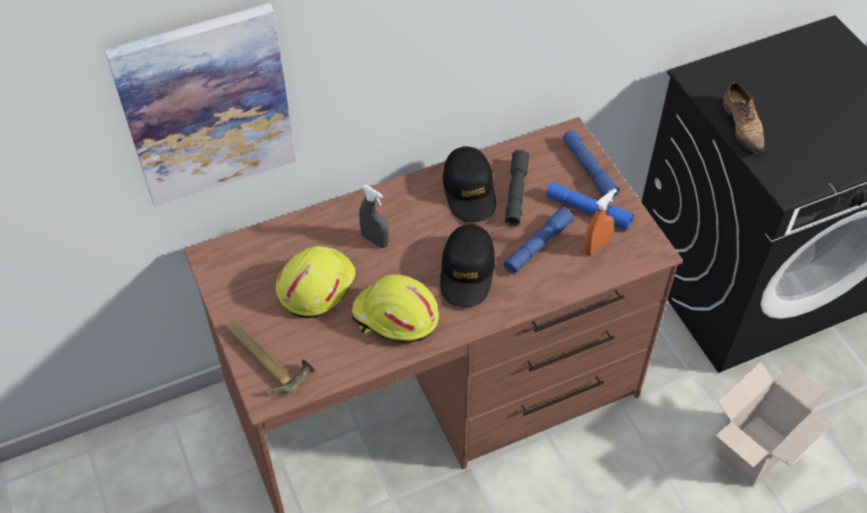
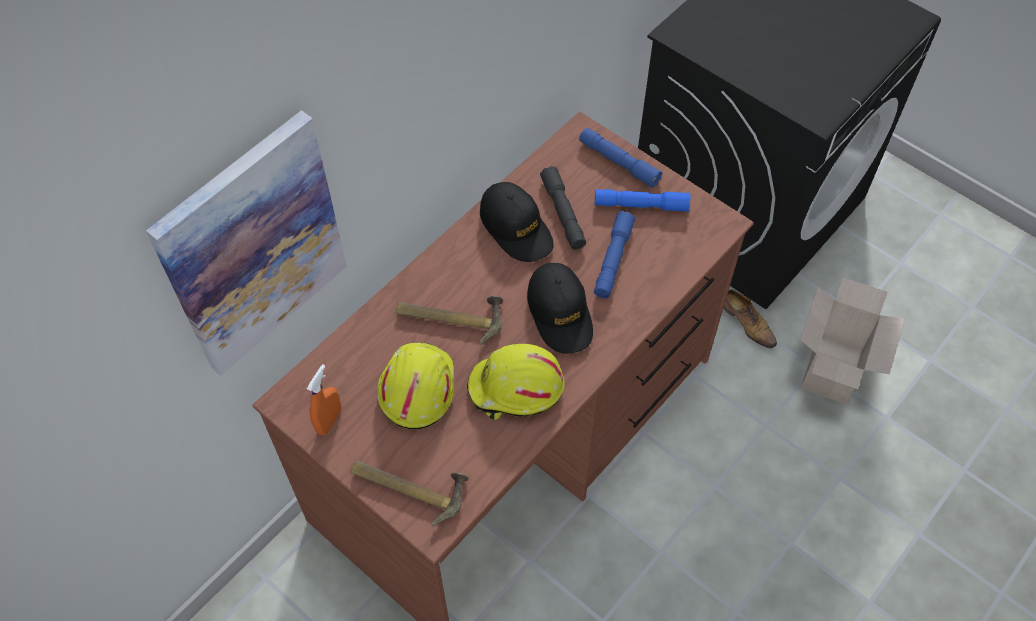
camera: 25 degrees left, 5 degrees up
grey spray bottle [359,185,389,248] -> hammer [396,296,503,345]
orange spray bottle [584,189,617,255] -> orange spray bottle moved to [307,364,341,435]
shoe [723,82,765,153] -> shoe moved to [723,289,777,349]

